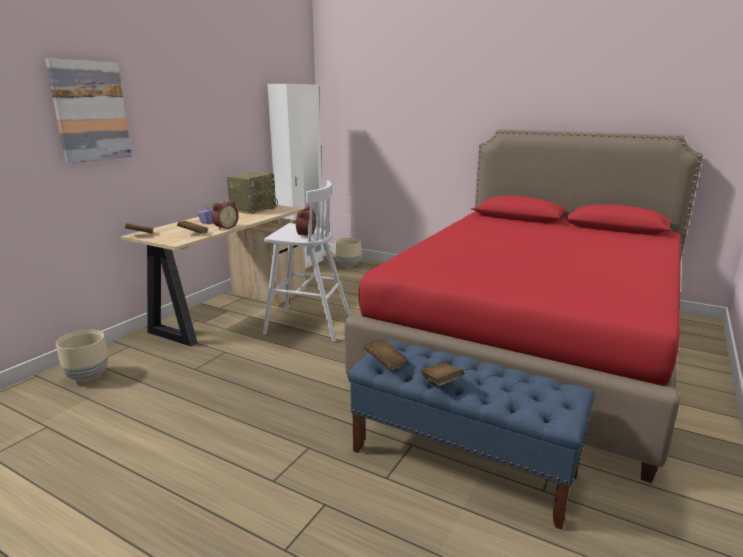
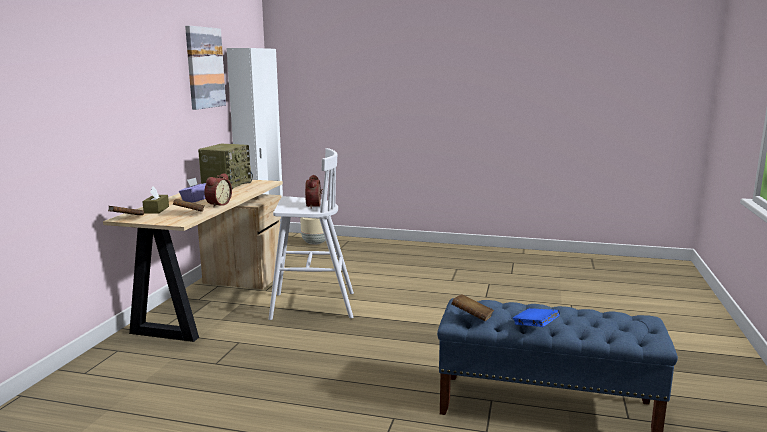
camera: 15 degrees left, 5 degrees down
picture [45,59,132,164] -> picture moved to [185,26,226,110]
beige planter [56,330,108,381] -> none
red bed [344,129,703,483] -> none
brown book [420,362,464,386] -> blue book [512,308,560,327]
none -> brown tissue box [142,186,169,214]

